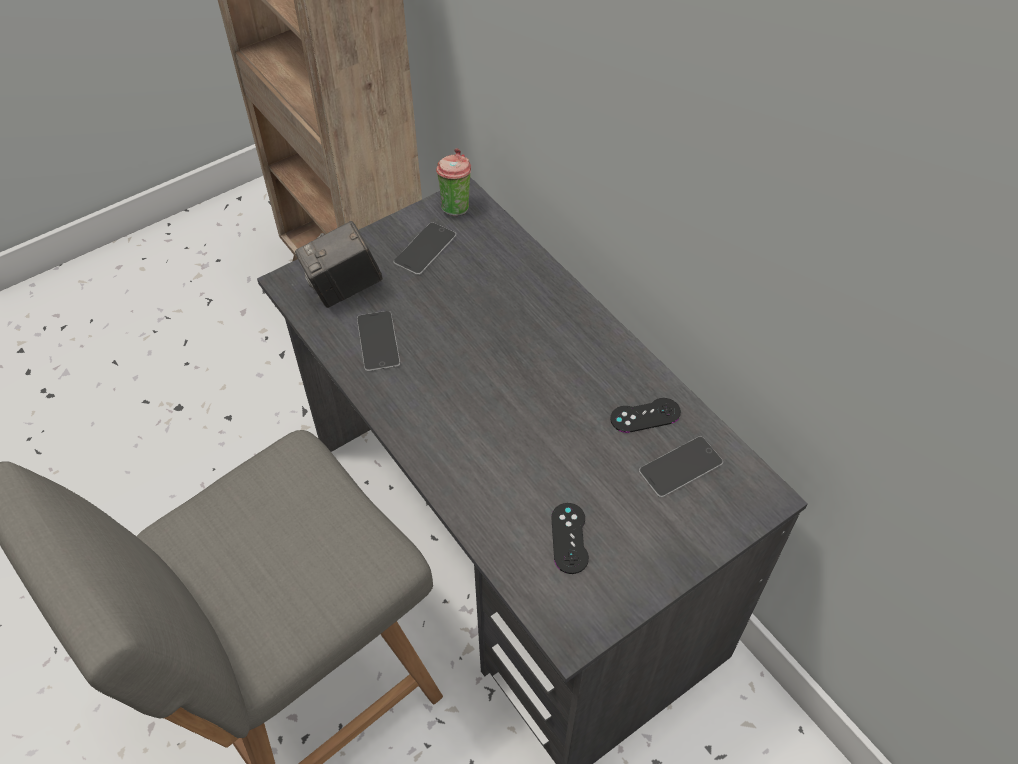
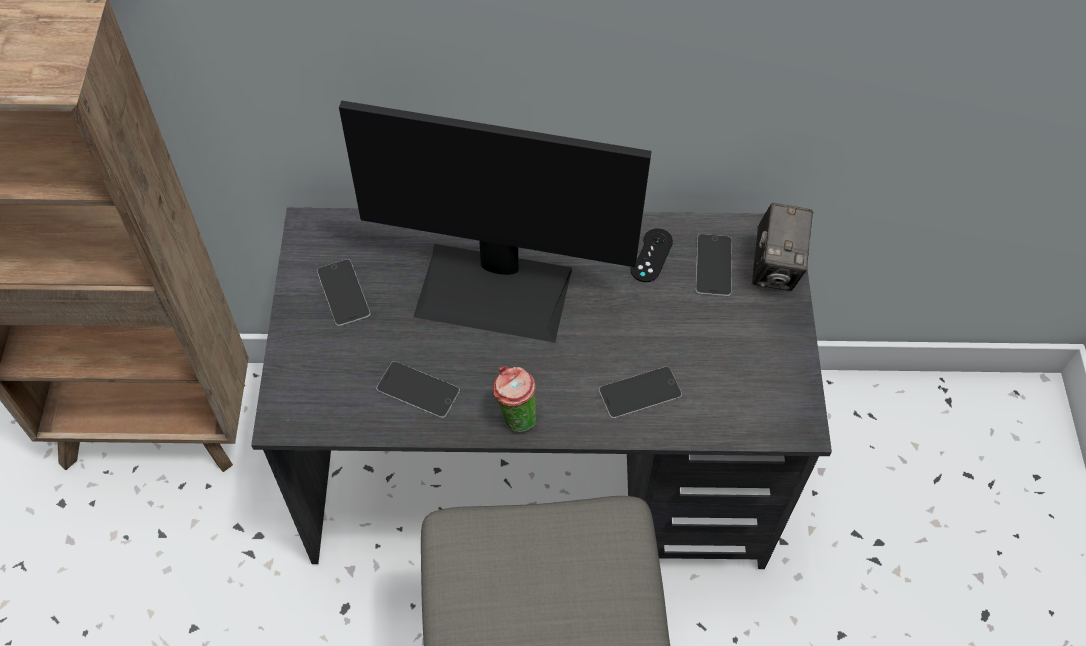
camera: 55 degrees left, 5 degrees up
camera [295,221,383,308] -> camera moved to [752,203,813,291]
cup [436,148,471,216] -> cup moved to [493,367,537,432]
black game controller [551,503,589,574] -> none
none -> monitor [339,101,652,343]
none -> phone [599,366,682,419]

